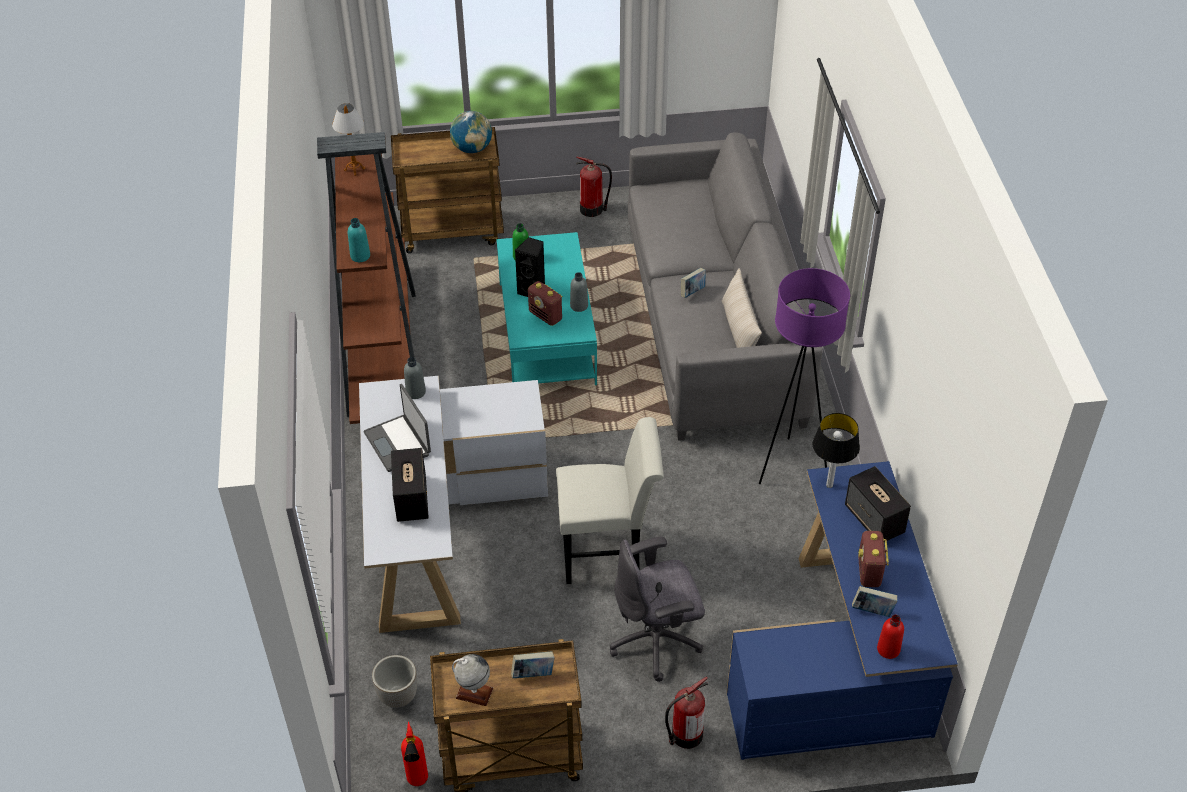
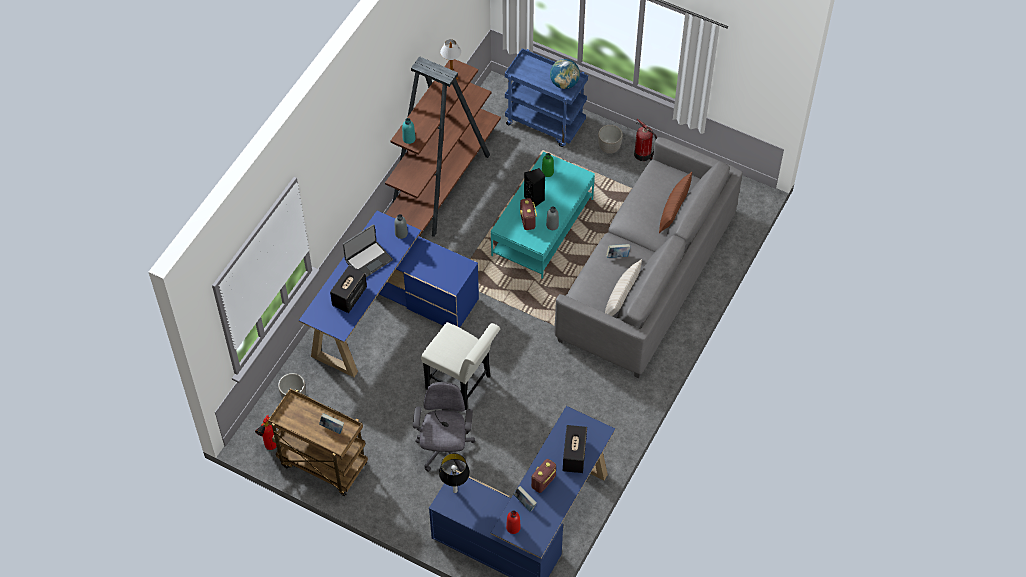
camera: 35 degrees right, 10 degrees up
white desk [359,376,548,633] -> blue desk [299,211,479,377]
laptop [364,384,431,472] -> laptop turned 135 degrees counterclockwise [343,224,393,277]
brown cart [391,127,504,253] -> blue cart [505,48,588,147]
globe [452,654,493,706] -> none
grey office chair [610,537,705,682] -> grey office chair turned 75 degrees clockwise [413,382,475,472]
fire extinguisher [665,677,708,749] -> none
purple floor lamp [759,268,850,484] -> none
table lamp [812,413,860,488] -> table lamp moved to [439,453,470,493]
none -> planter [598,125,623,154]
none -> brown pillow [659,172,692,233]

